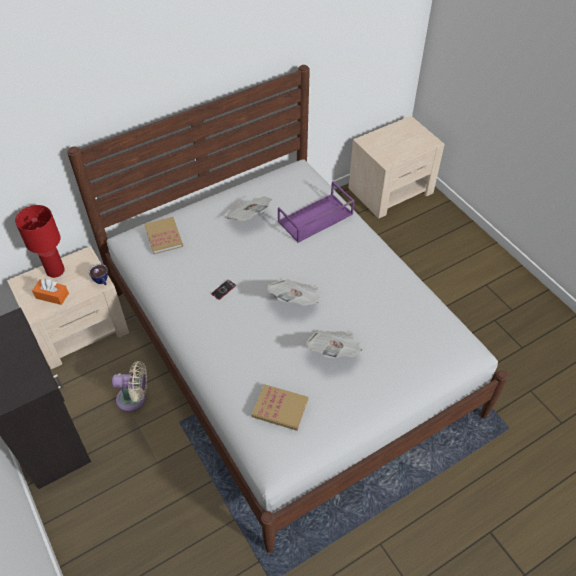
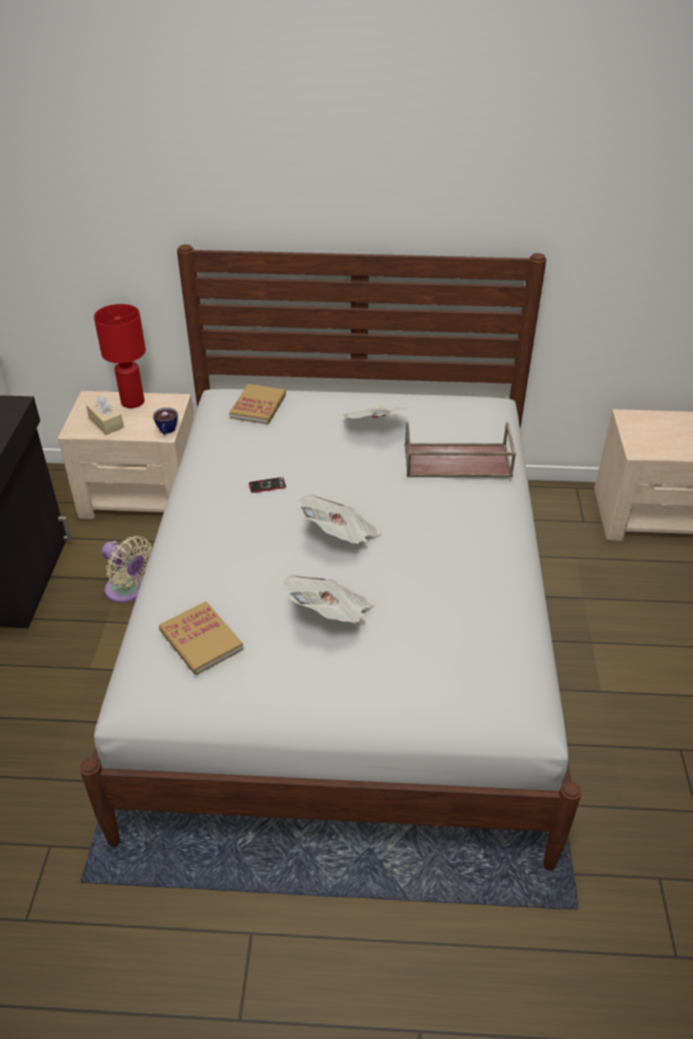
camera: 35 degrees right, 10 degrees down
orange tissue box [32,279,69,305] -> beige tissue box [86,395,124,435]
purple tray [278,181,355,243] -> brown tray [405,422,516,478]

